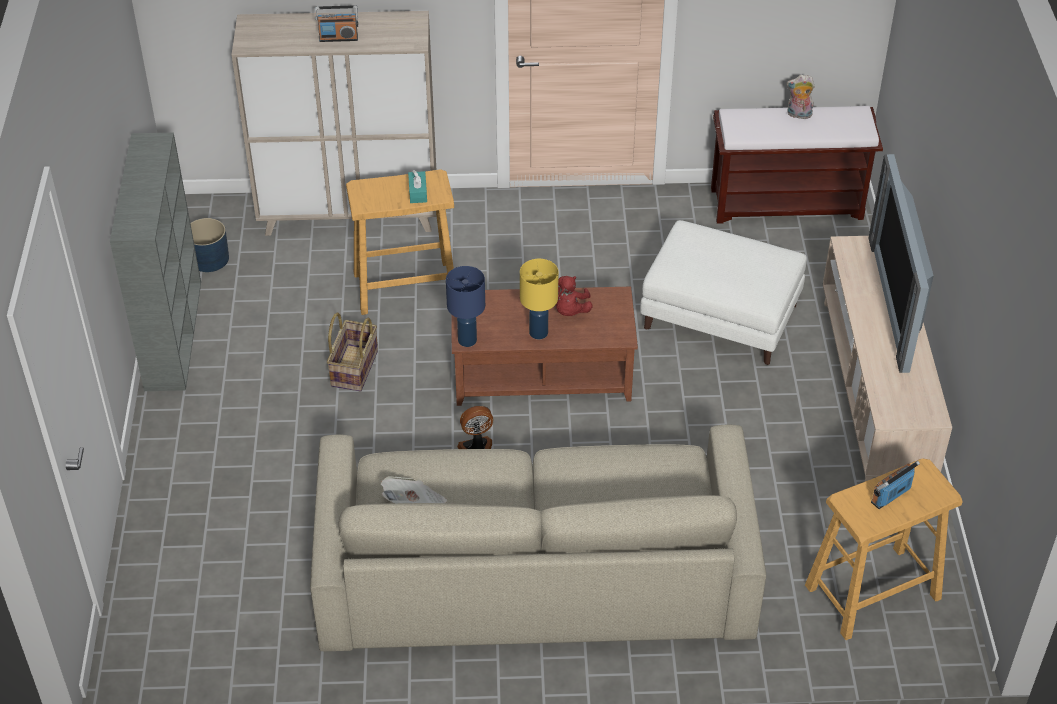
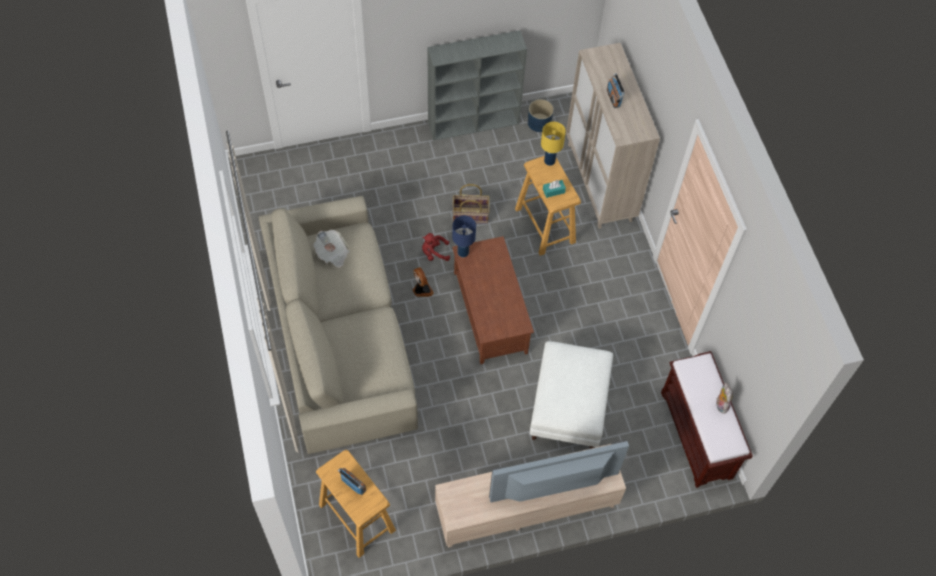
camera: 75 degrees right, 15 degrees up
yellow table lamp [520,259,559,339] -> yellow table lamp moved to [541,122,566,166]
red plush toy [556,276,593,316] -> red plush toy moved to [422,233,450,261]

